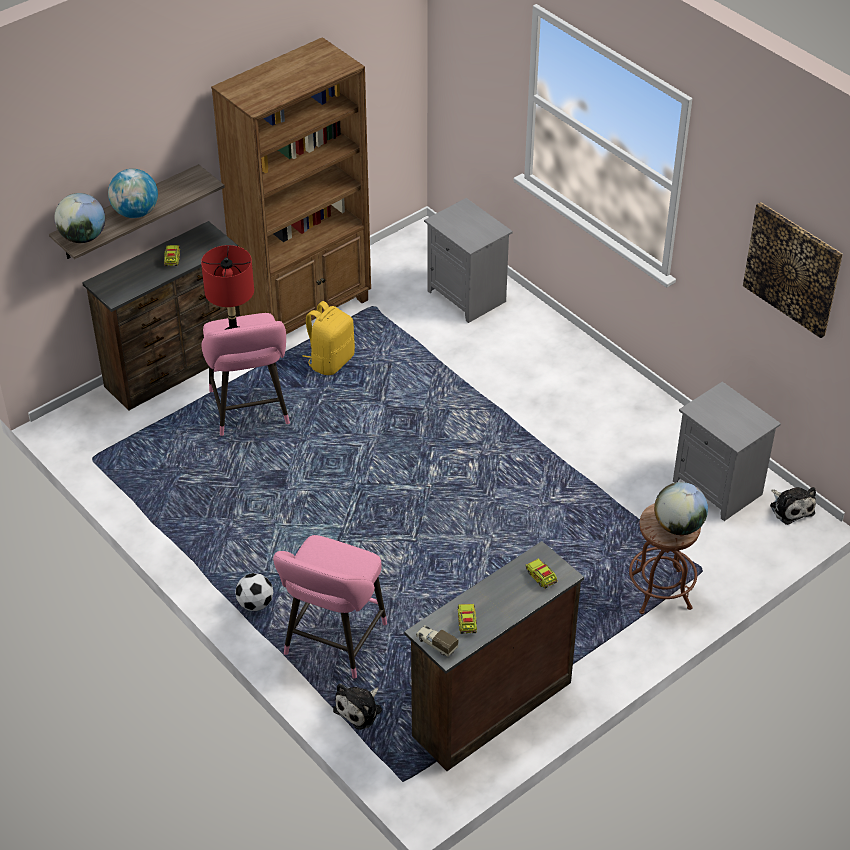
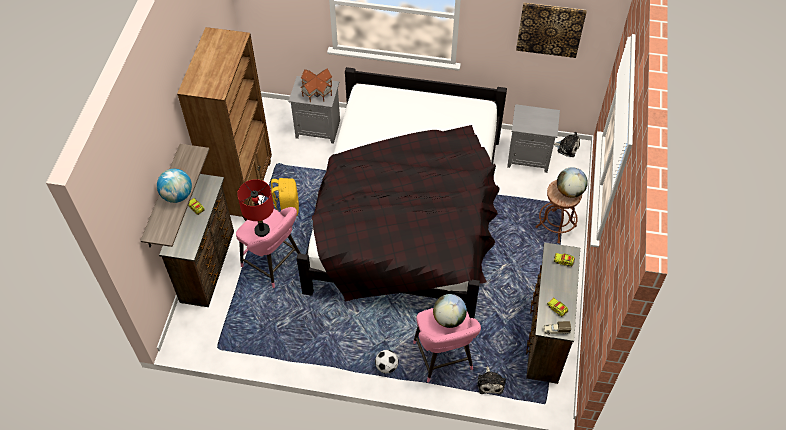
camera: 40 degrees left, 10 degrees up
globe [54,193,105,243] -> globe moved to [433,294,467,328]
none -> black bed [297,67,507,318]
none -> toy house [301,69,332,102]

